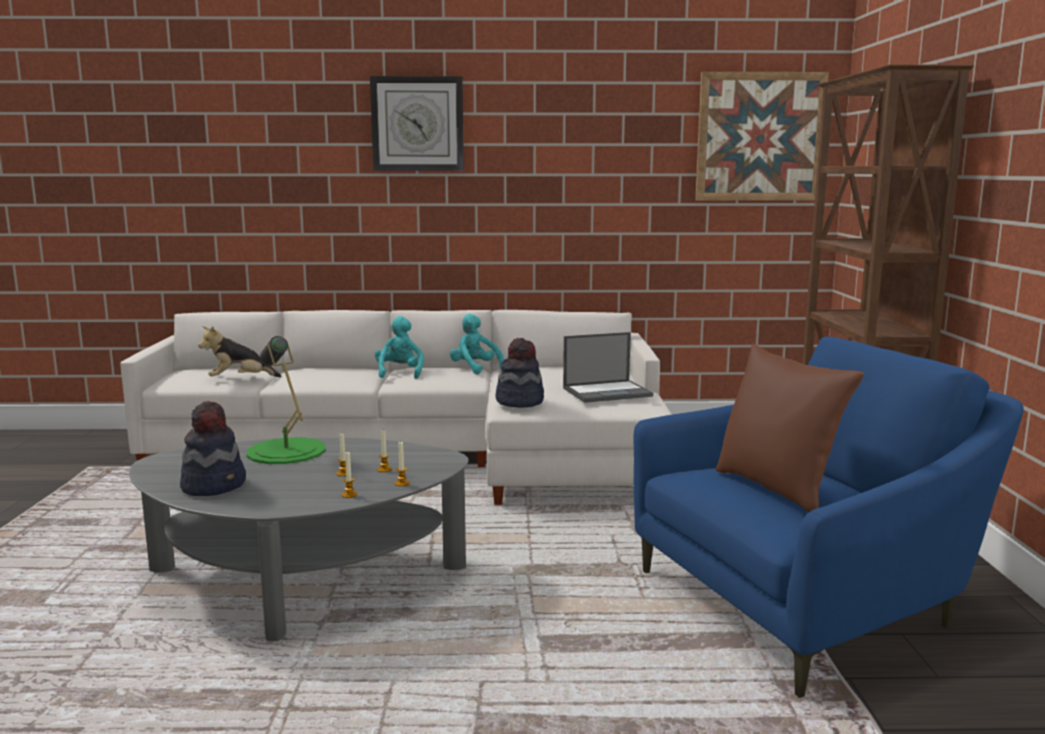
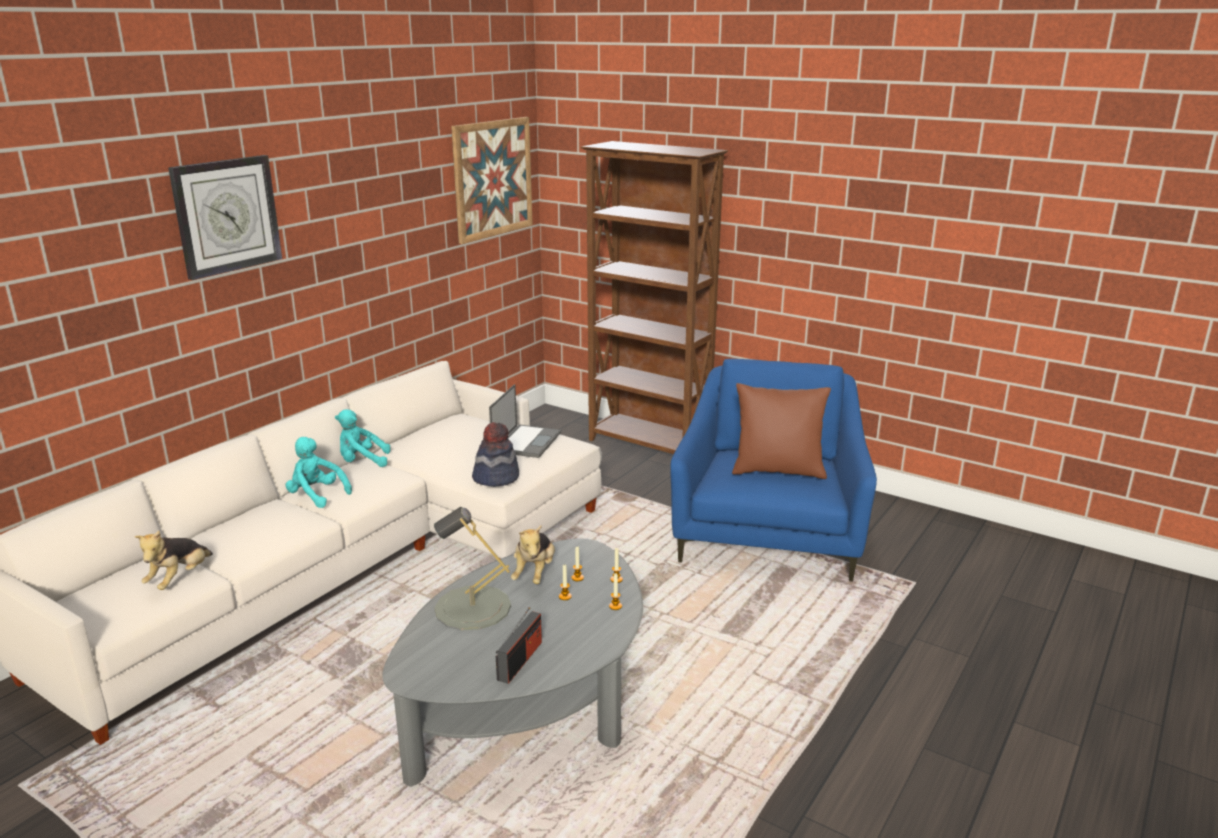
camera: 55 degrees left, 10 degrees up
hat [180,401,246,496] -> radio [496,607,542,684]
green table lamp [246,336,326,464] -> grey table lamp [434,507,511,630]
none -> plush toy [511,525,555,584]

